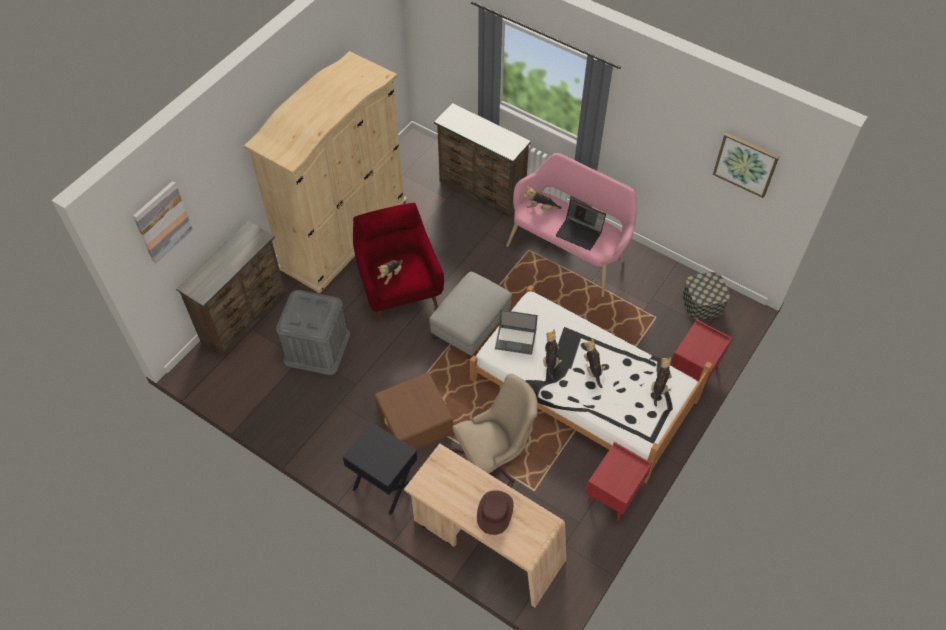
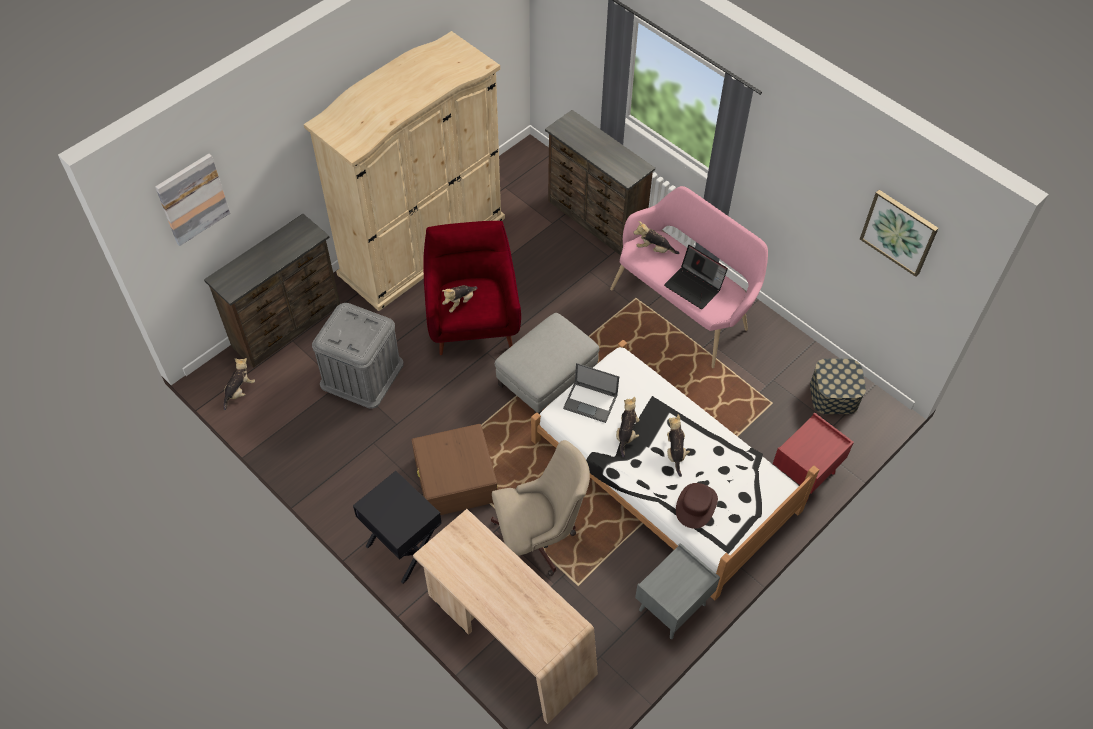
camera: 10 degrees right, 0 degrees up
brown hat [477,490,514,535] -> brown hat moved to [676,483,718,529]
red nightstand [586,442,652,521] -> grey nightstand [635,543,720,639]
plush toy [651,357,672,407] -> plush toy moved to [224,358,255,410]

